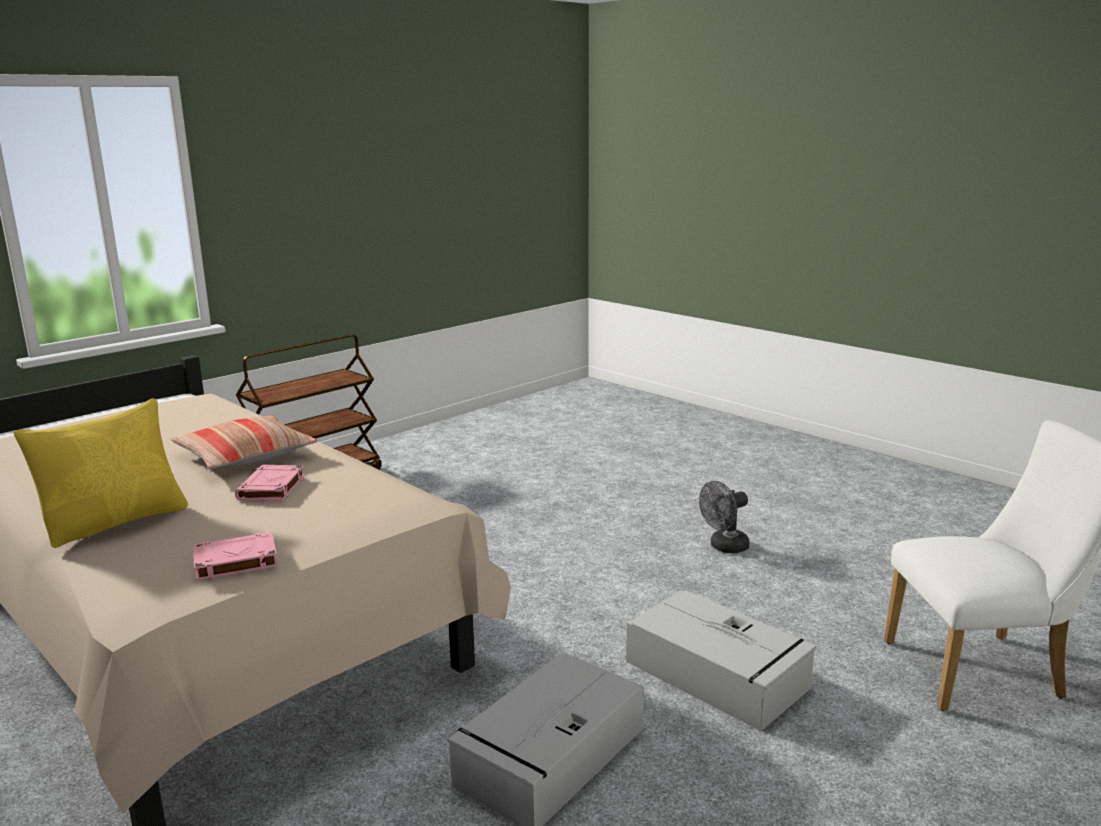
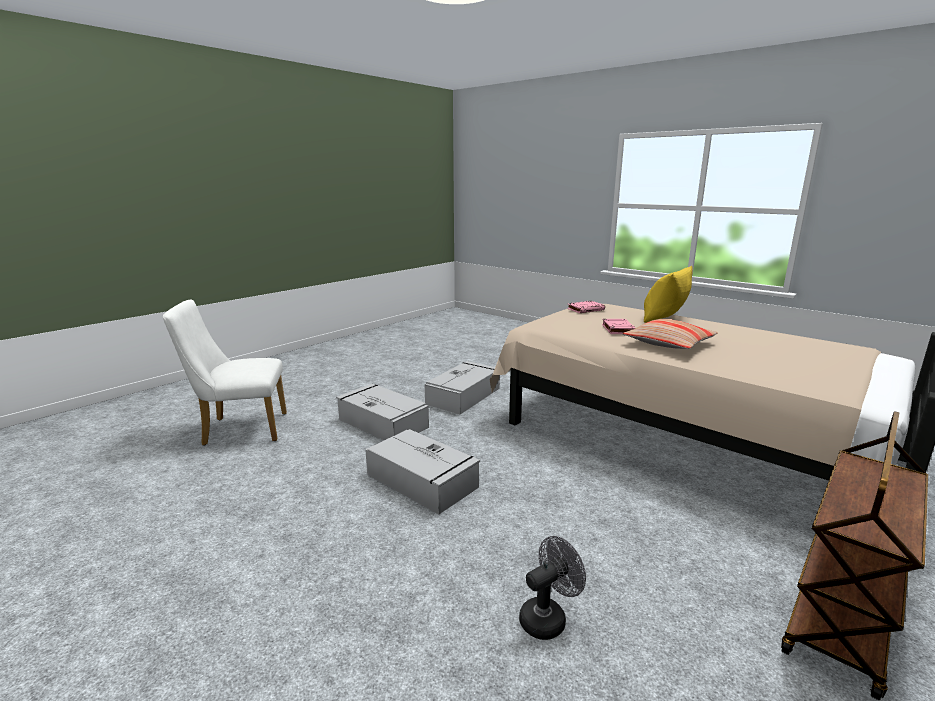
camera: 175 degrees right, 0 degrees up
grey fan [699,481,750,553] -> grey fan moved to [519,536,586,640]
none -> grey storage box [365,429,480,514]

